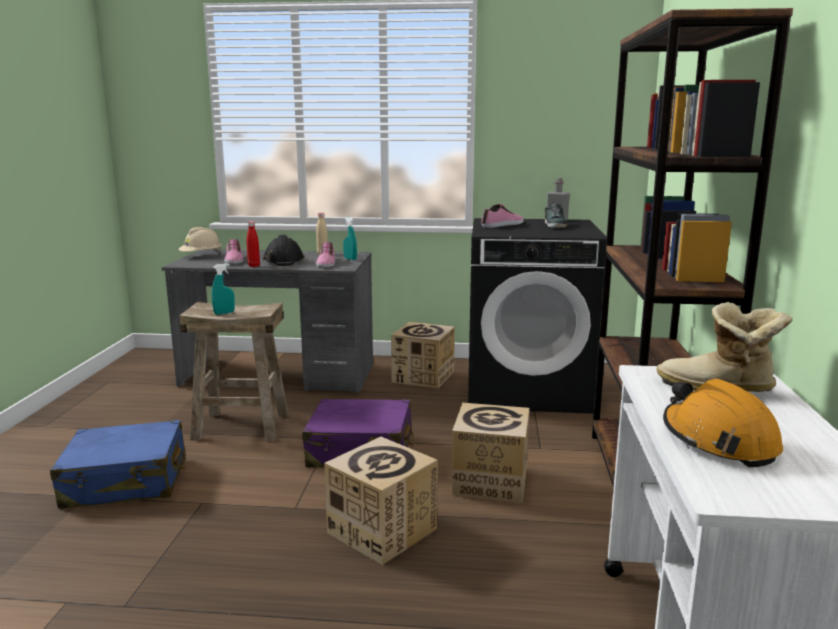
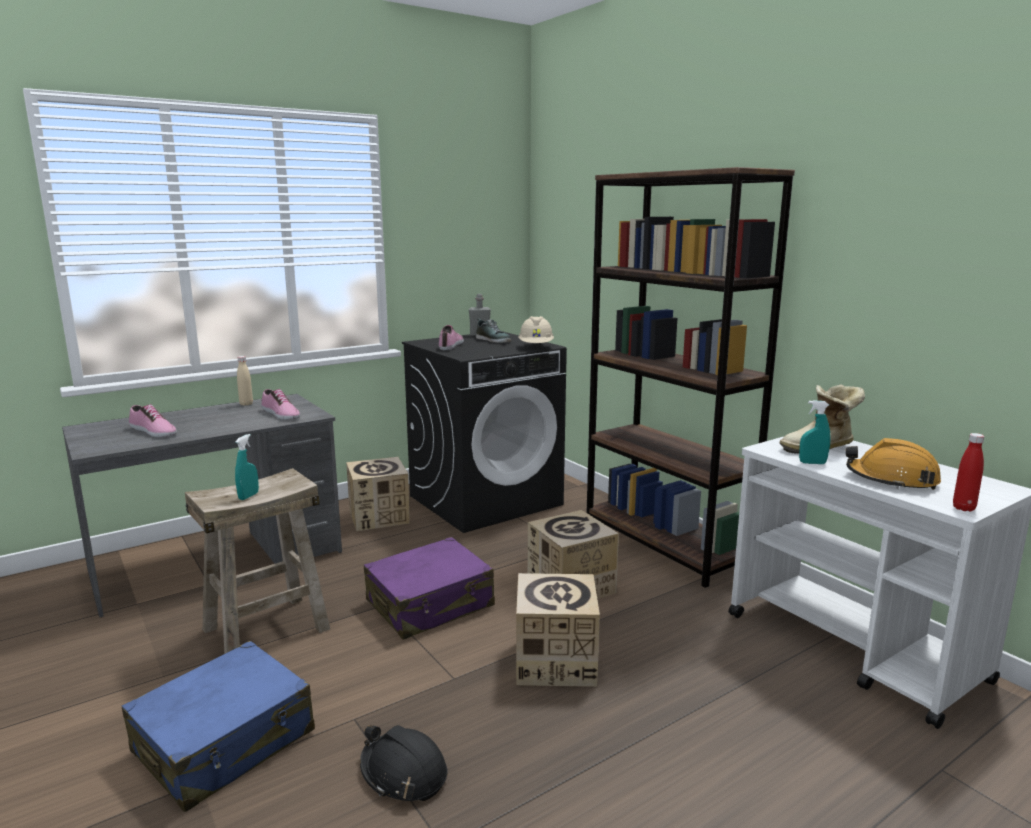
camera: 40 degrees left, 0 degrees up
beige hard hat [179,227,222,253] -> beige hard hat moved to [518,316,554,344]
red bottle [247,221,260,267] -> red bottle moved to [953,433,984,512]
black hard hat [263,235,305,266] -> black hard hat moved to [360,725,448,801]
turquoise spray bottle [343,217,357,260] -> turquoise spray bottle moved to [799,400,831,464]

